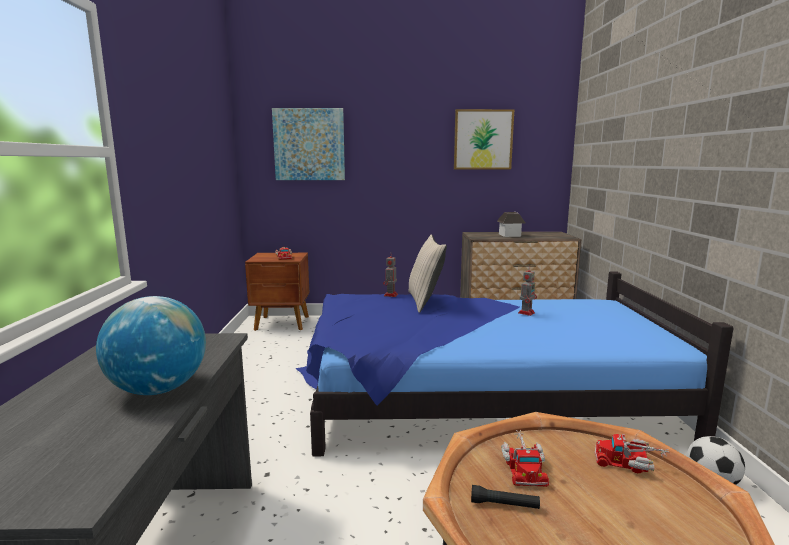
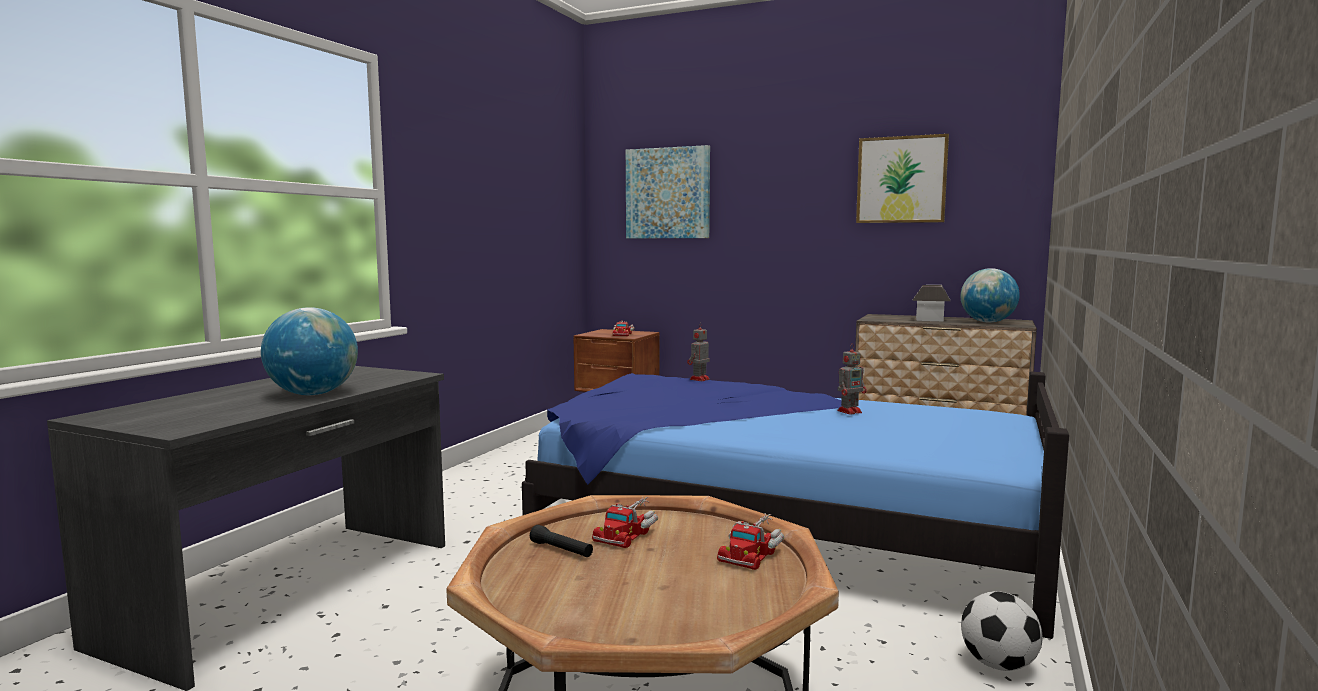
camera: 25 degrees right, 5 degrees down
beige pillow [408,234,447,313] -> none
toy truck [595,434,670,473] -> toy truck turned 105 degrees counterclockwise [717,513,784,570]
none -> globe [961,268,1020,323]

